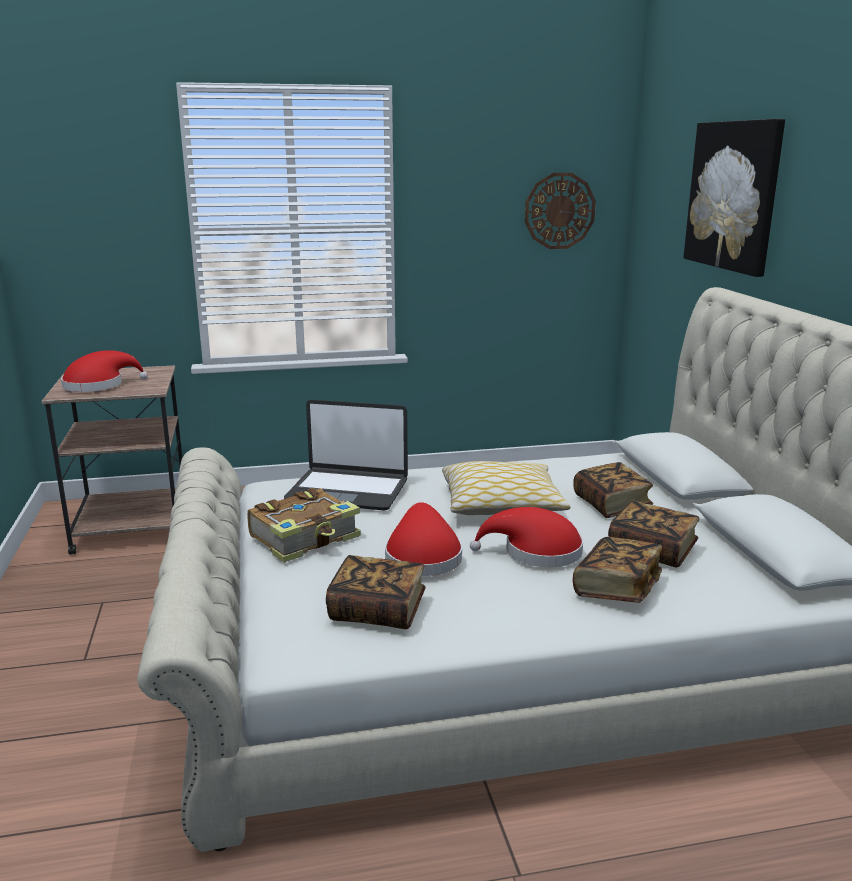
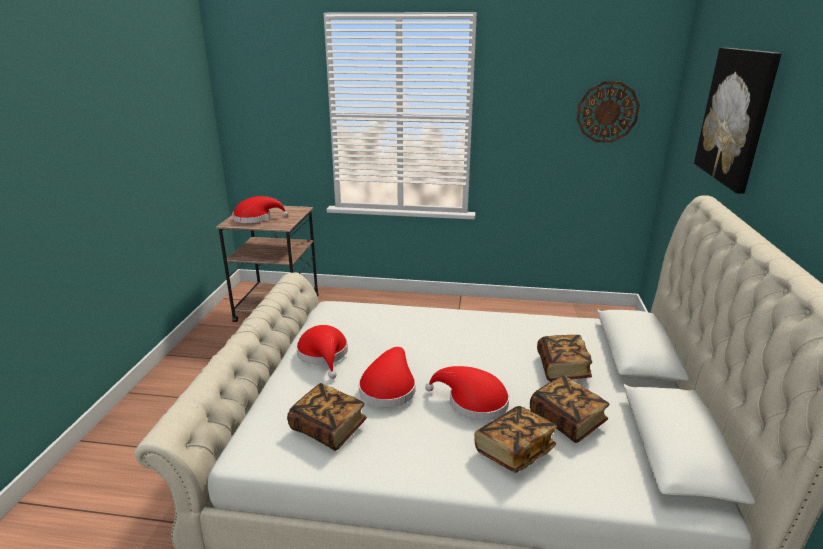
camera: 20 degrees right, 5 degrees up
book [247,488,361,563] -> red hat [296,325,348,379]
laptop [284,400,408,510] -> none
pillow [442,461,570,515] -> none

